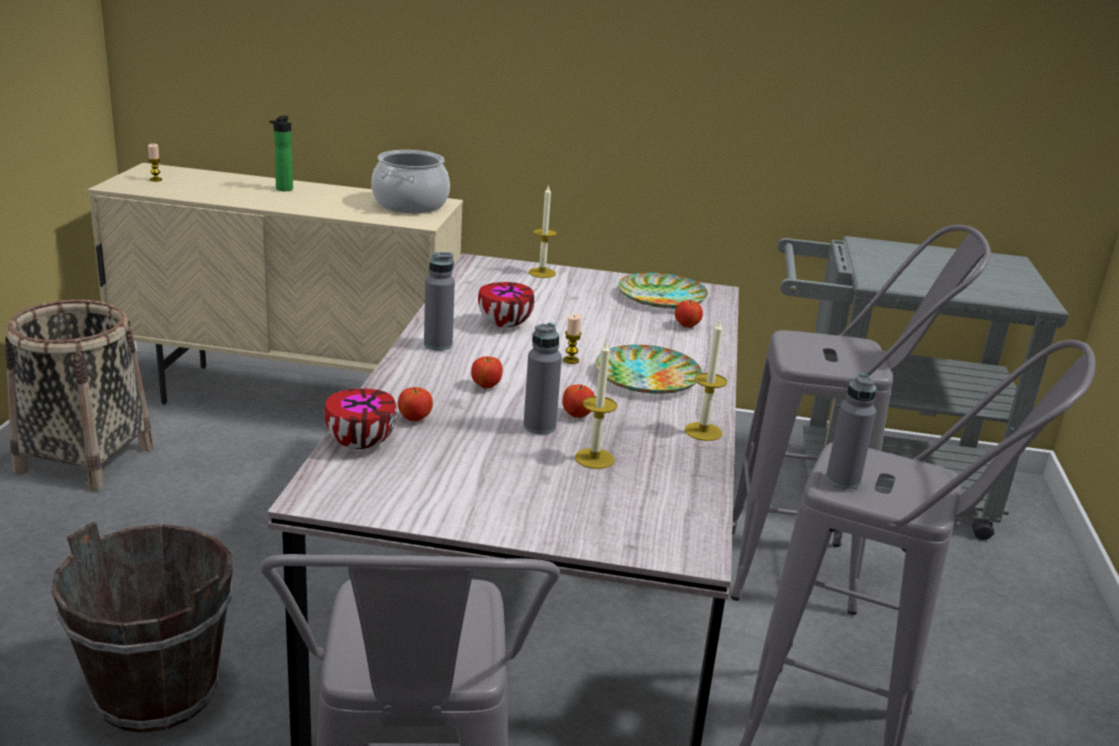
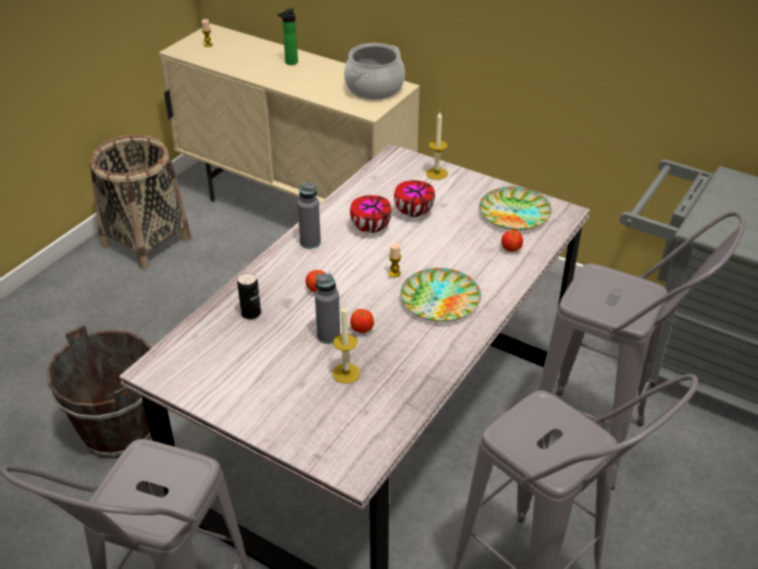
camera: 25 degrees right, 15 degrees up
bowl [324,388,397,449] -> bowl moved to [394,180,435,217]
apple [398,387,433,422] -> can [237,272,261,319]
candle [685,319,727,441] -> none
grey bottle [826,374,877,489] -> none

